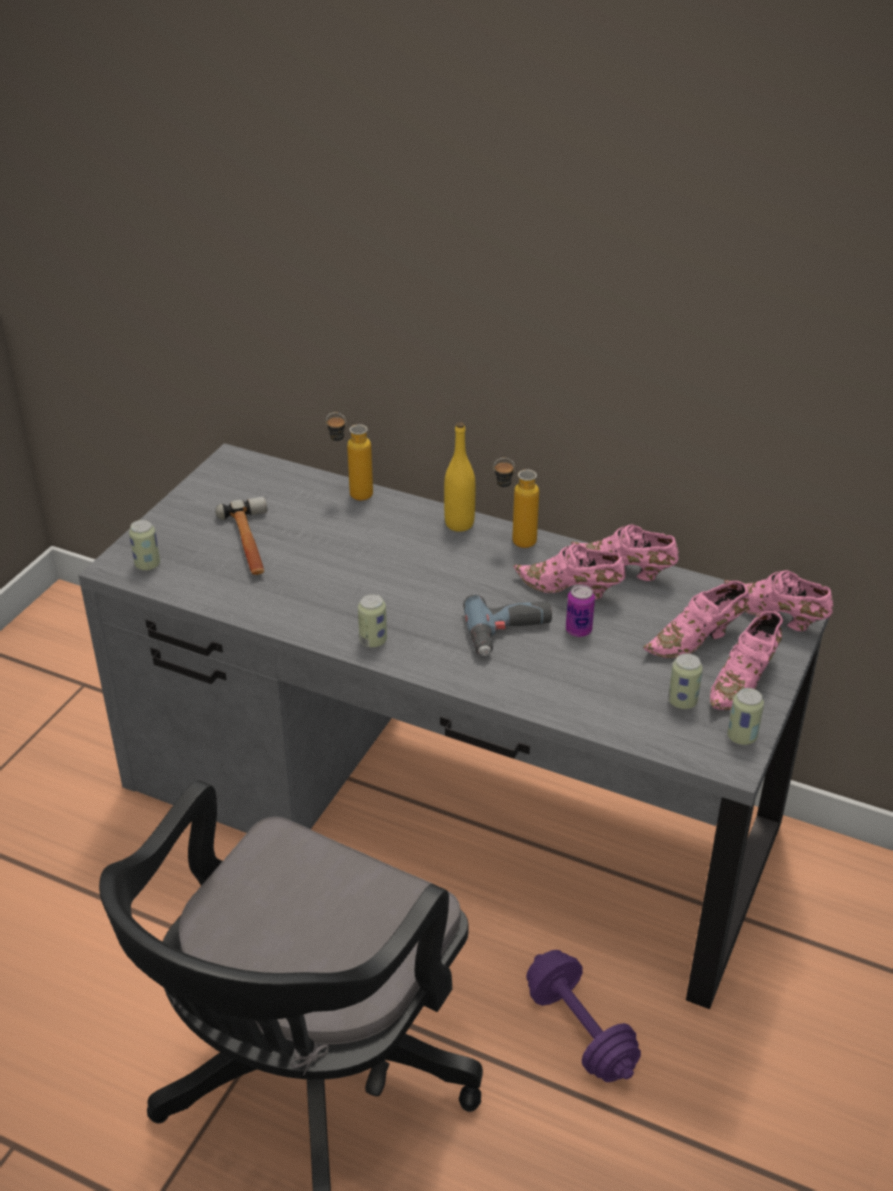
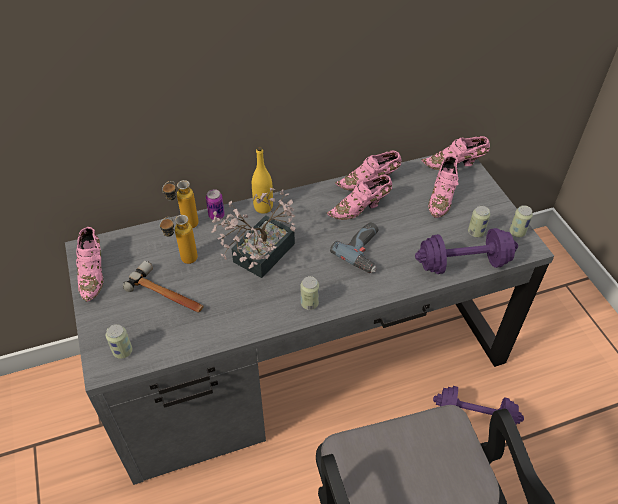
camera: 45 degrees left, 10 degrees up
bottle [493,458,539,548] -> bottle moved to [159,215,198,264]
can [566,585,595,637] -> can moved to [206,189,225,220]
pink shoe [710,611,783,710] -> pink shoe moved to [76,227,103,302]
none -> potted plant [211,188,296,278]
none -> purple dumbbell [415,228,518,274]

